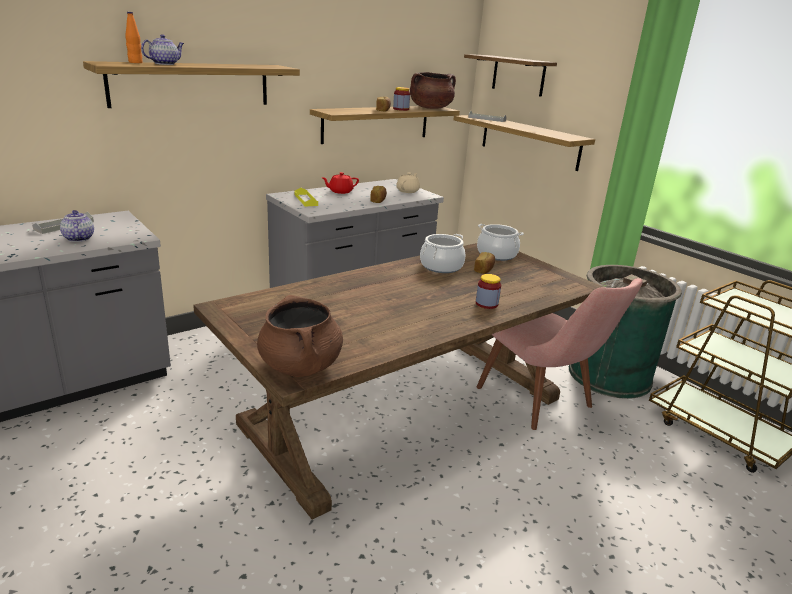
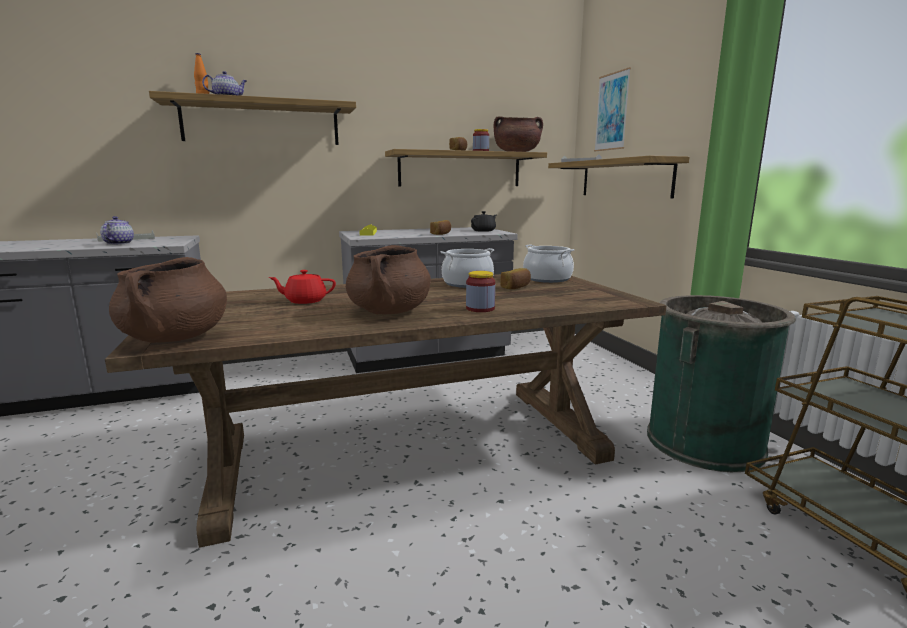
camera: 20 degrees right, 10 degrees down
red teapot [321,172,359,194] -> red teapot moved to [268,270,336,304]
beige teapot [396,173,420,193] -> black teapot [471,211,496,232]
shelf [464,54,557,97] -> picture [594,67,631,151]
pink chair [477,278,643,430] -> none
none -> brown cooking pot [346,245,431,314]

